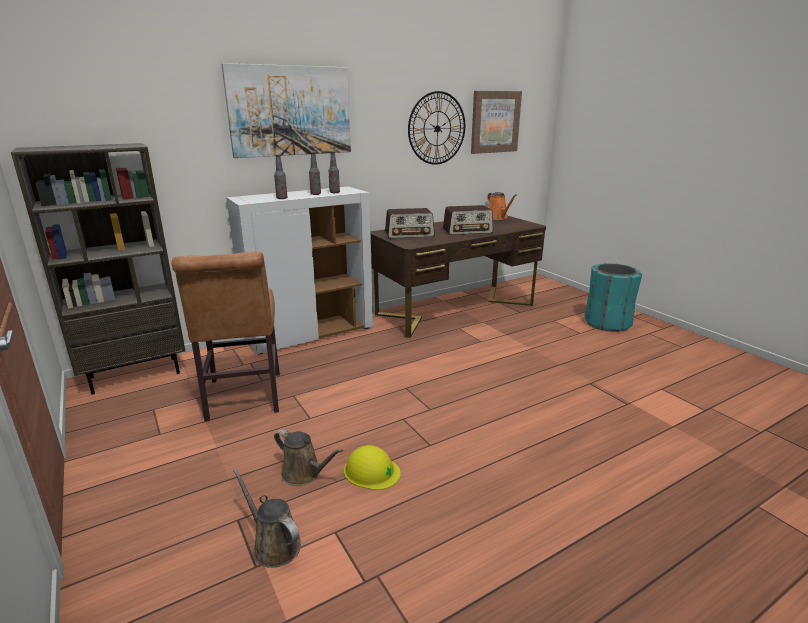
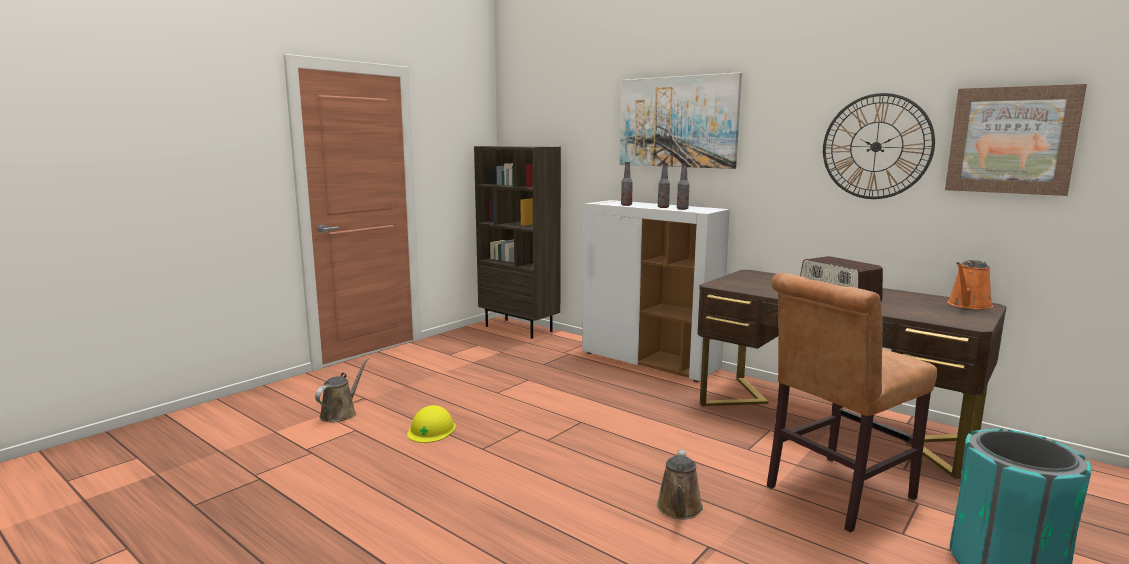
camera: 70 degrees right, 10 degrees down
brown chair [171,252,280,421] -> brown chair moved to [767,273,937,532]
brown watering can [274,429,343,486] -> brown watering can moved to [657,450,703,519]
radio [385,208,435,239] -> none

